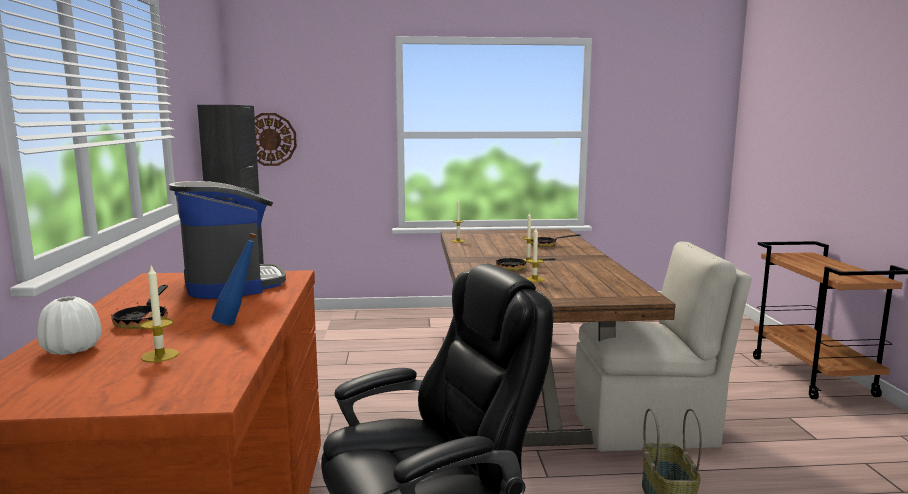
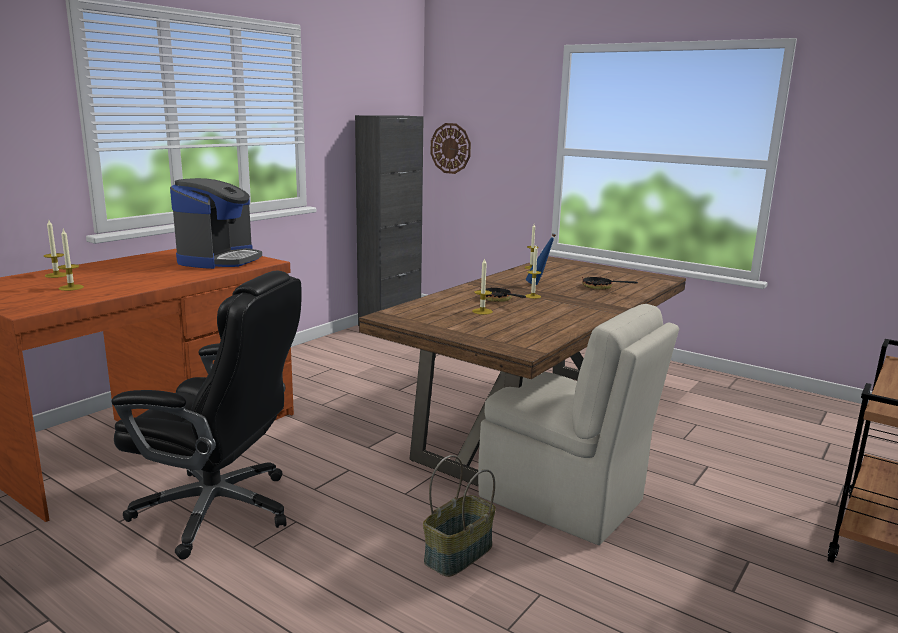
camera: 40 degrees right, 5 degrees up
white vase [38,296,102,355] -> candle [44,220,66,278]
frying pan [111,285,168,329] -> none
blue bottle [212,233,256,325] -> blue bottle moved to [526,233,556,285]

